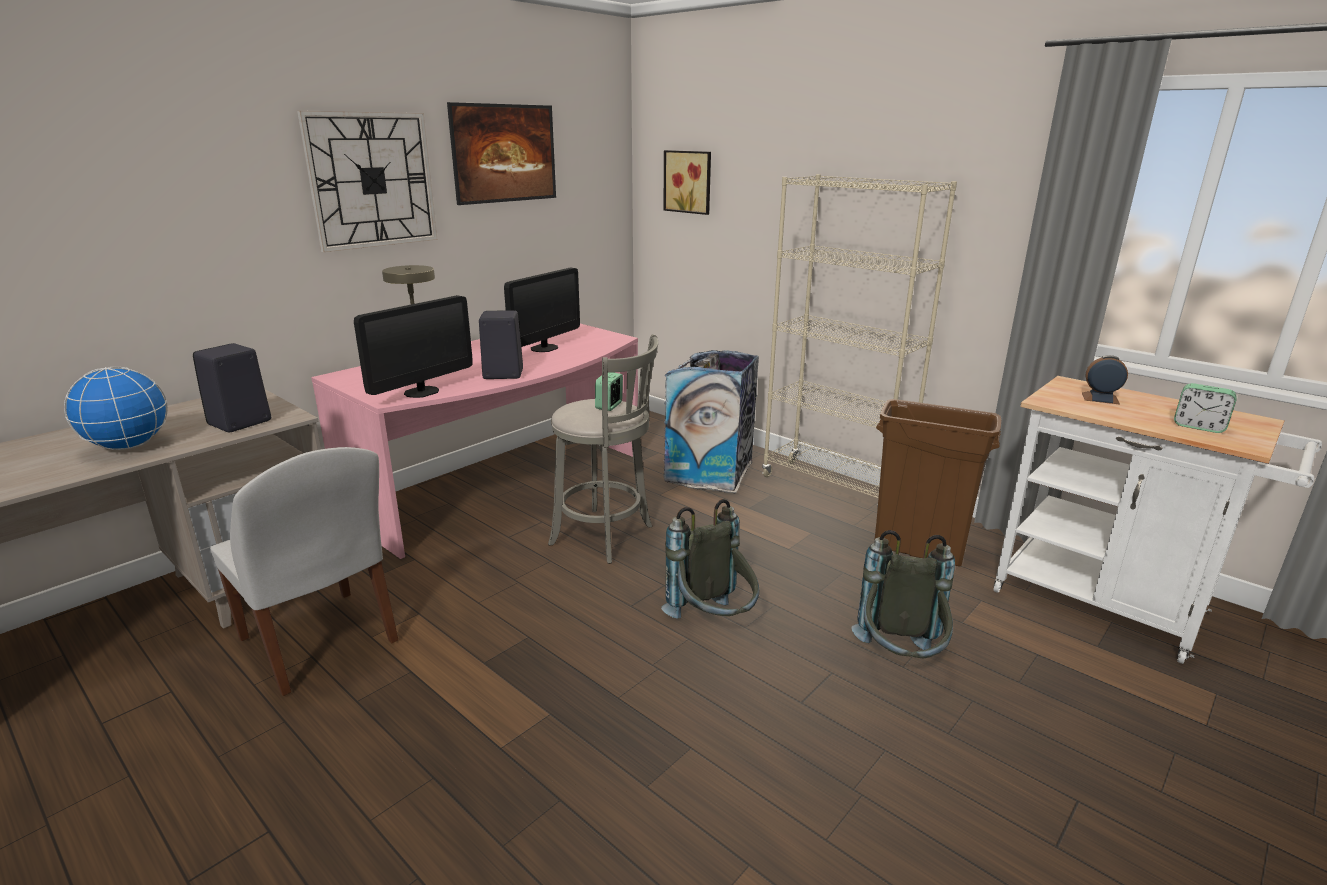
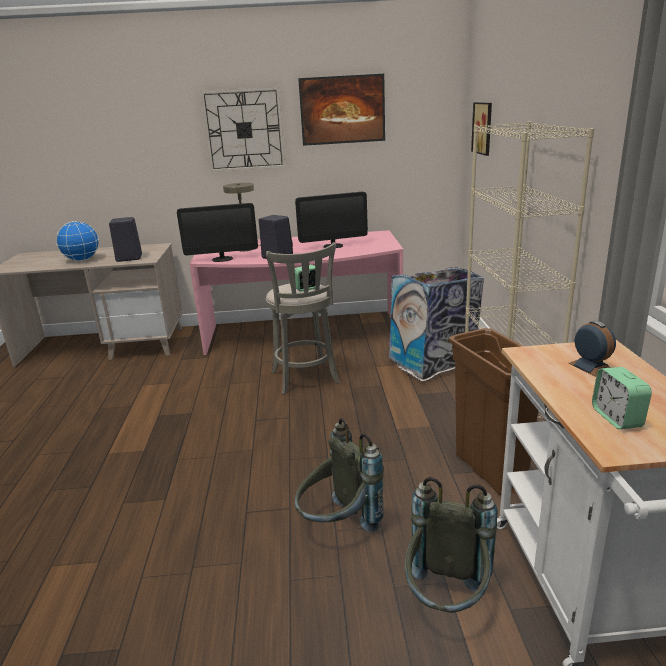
camera: 45 degrees right, 0 degrees up
white chair [210,447,398,696] -> none
grey backpack [661,499,760,619] -> grey backpack moved to [405,477,498,613]

